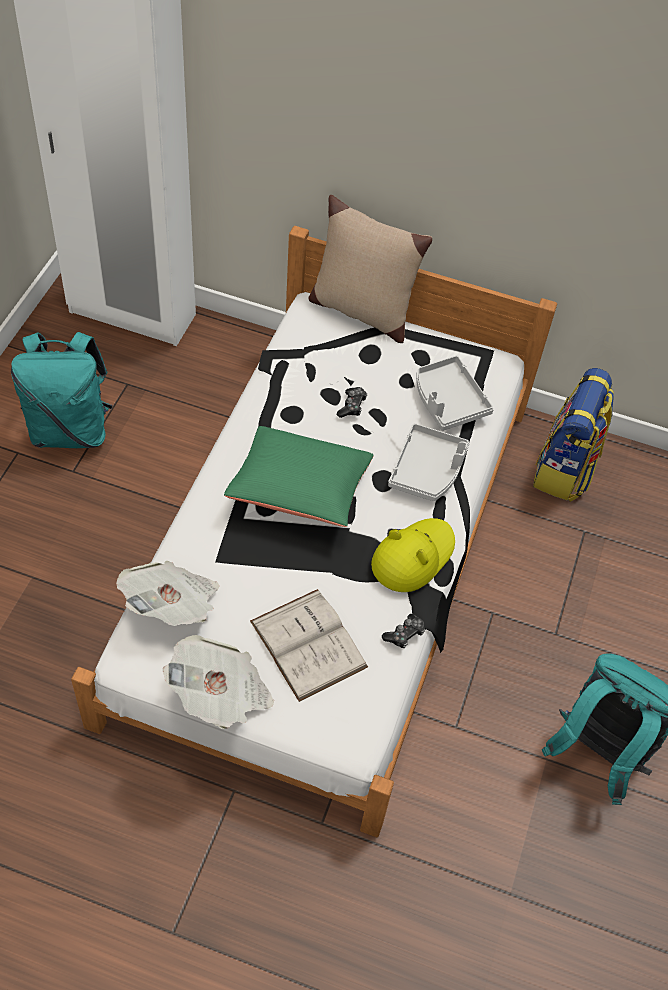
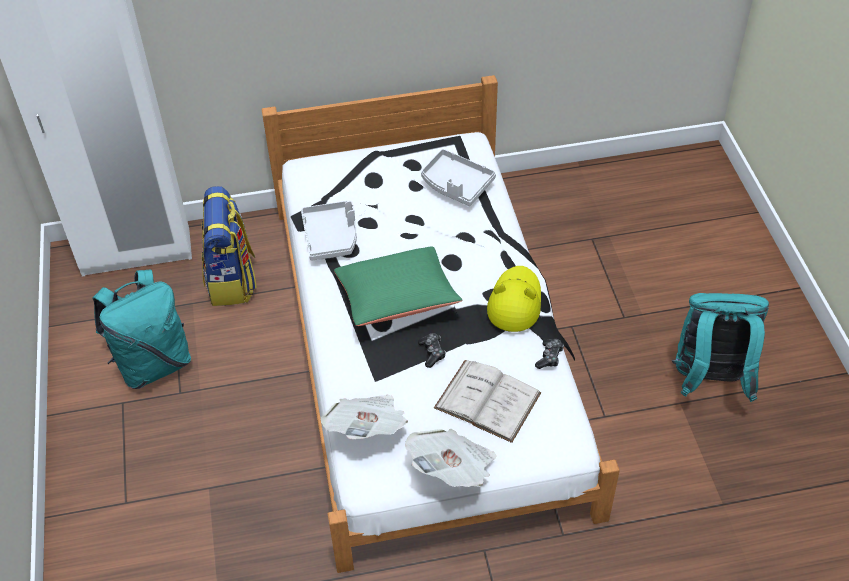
camera: 25 degrees left, 5 degrees down
beige pillow [309,195,432,343] -> none
game controller [337,387,367,418] -> game controller moved to [418,333,446,368]
grey tray [388,423,470,501] -> grey tray moved to [301,200,357,261]
backpack [533,368,614,502] -> backpack moved to [202,186,257,306]

